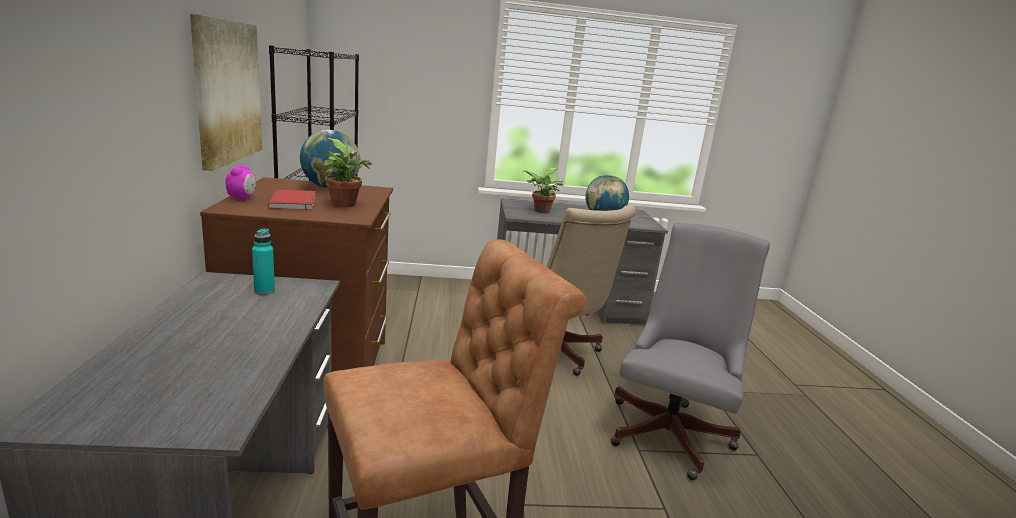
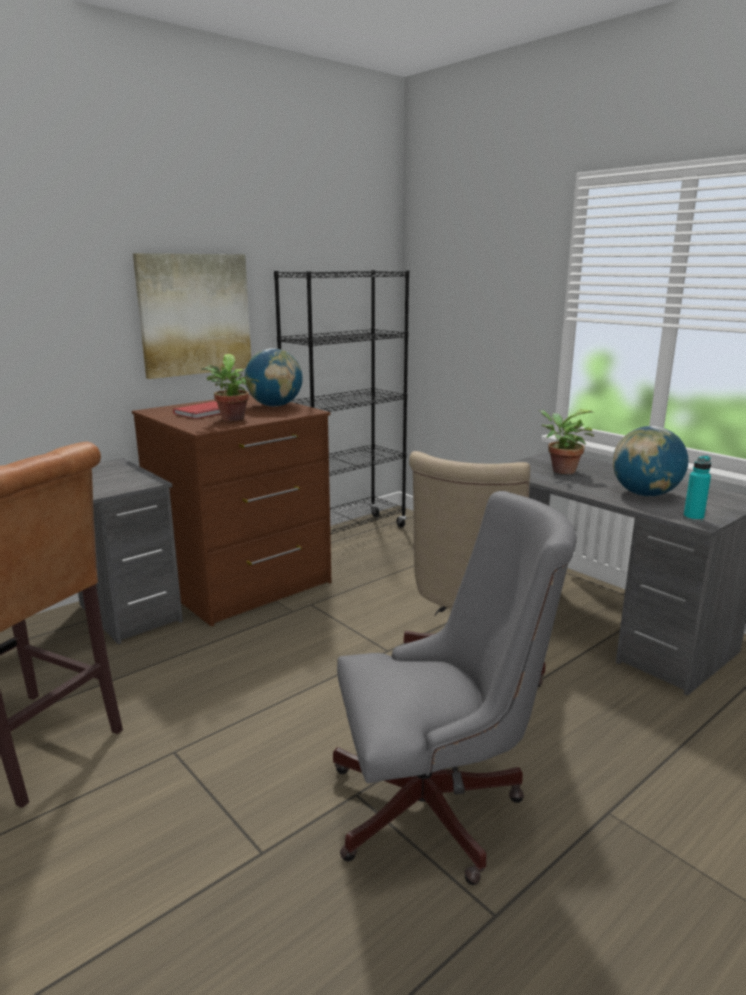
camera: 55 degrees right, 0 degrees up
alarm clock [226,166,256,201] -> none
turquoise bottle [252,228,275,295] -> turquoise bottle moved to [683,456,711,521]

